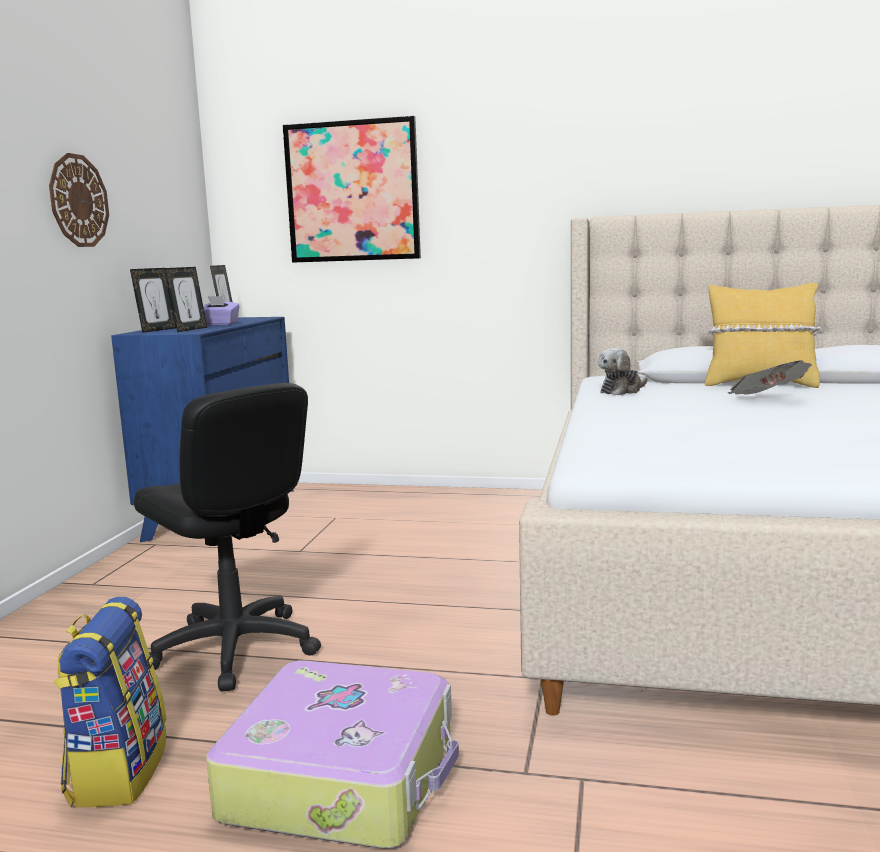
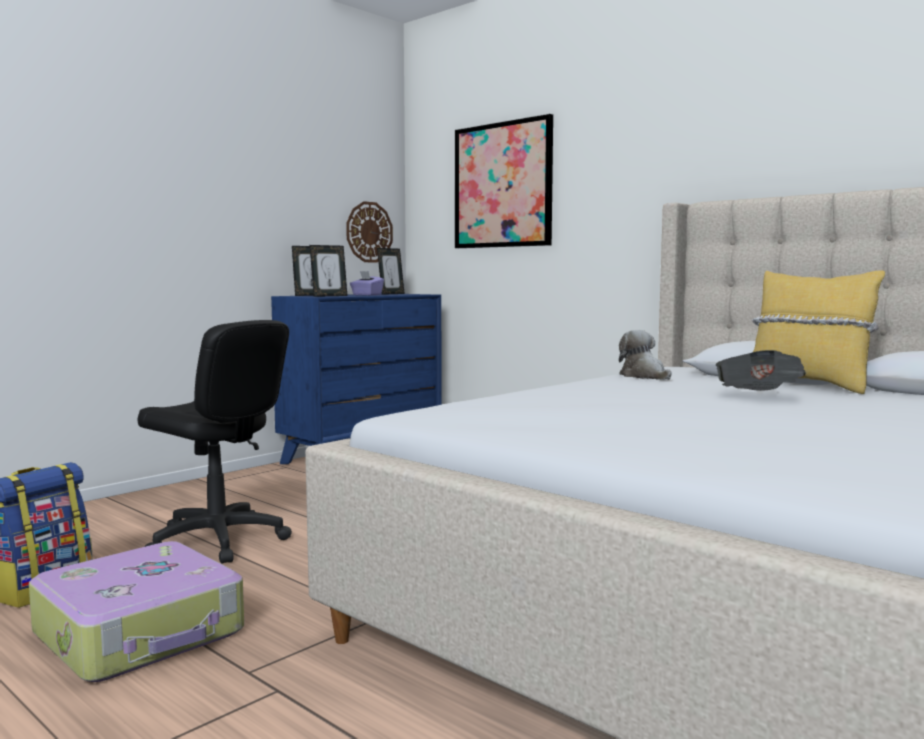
camera: 30 degrees right, 5 degrees down
wall clock [49,153,109,247] -> wall clock moved to [346,201,393,263]
black office chair [134,383,321,692] -> black office chair turned 45 degrees counterclockwise [137,320,292,563]
plush toy [598,348,648,395] -> plush toy turned 75 degrees clockwise [619,330,672,380]

